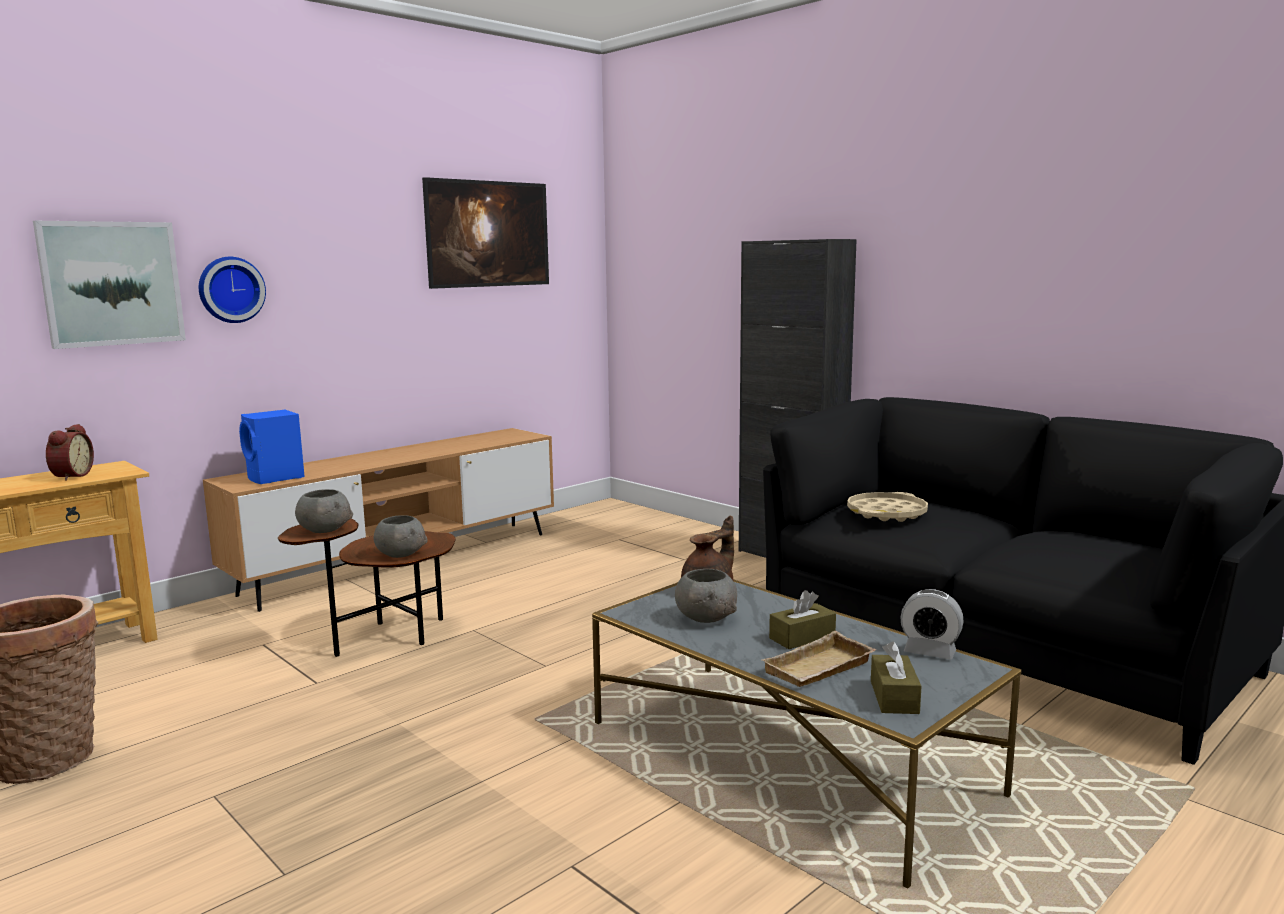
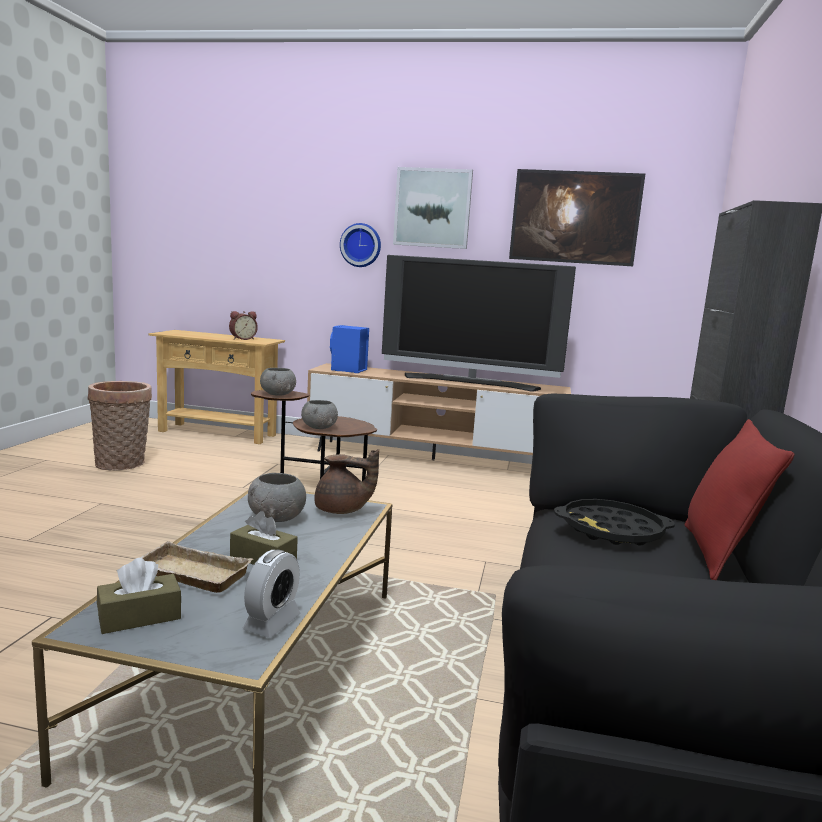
camera: 55 degrees right, 0 degrees up
picture [33,221,186,349] -> picture moved to [393,167,473,249]
beige tray [847,492,928,522] -> black tray [554,499,675,545]
alarm clock [900,589,964,660] -> alarm clock turned 150 degrees counterclockwise [243,549,301,638]
none -> television [382,255,576,392]
none -> red pillow [684,419,795,580]

